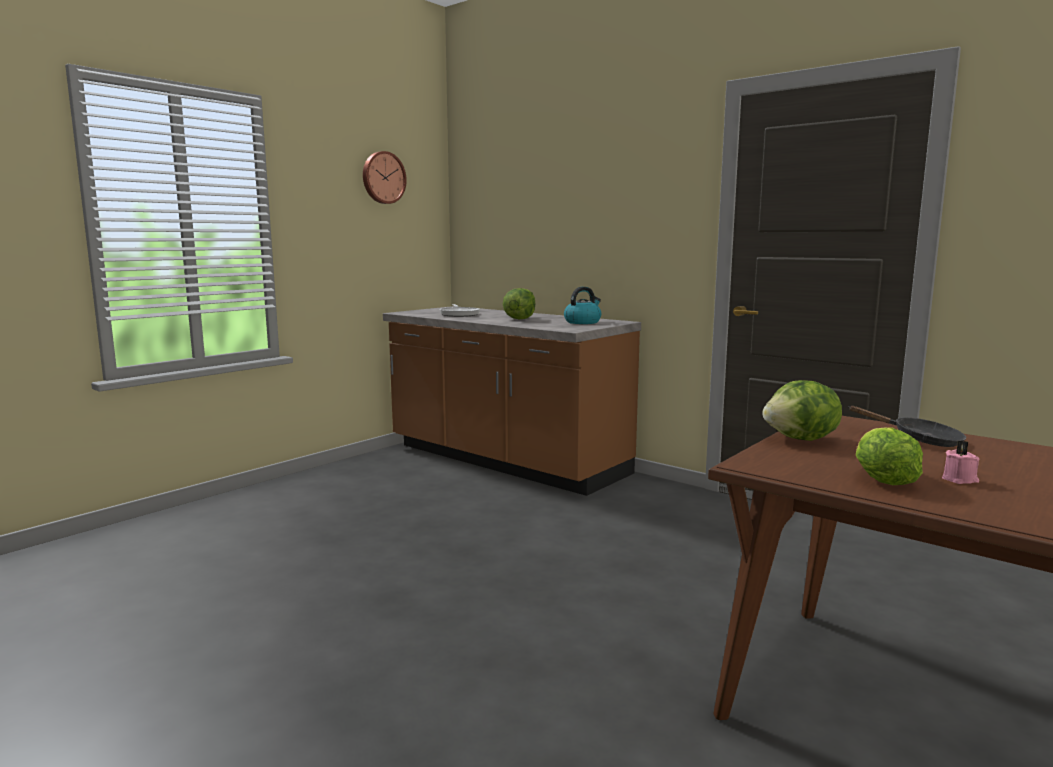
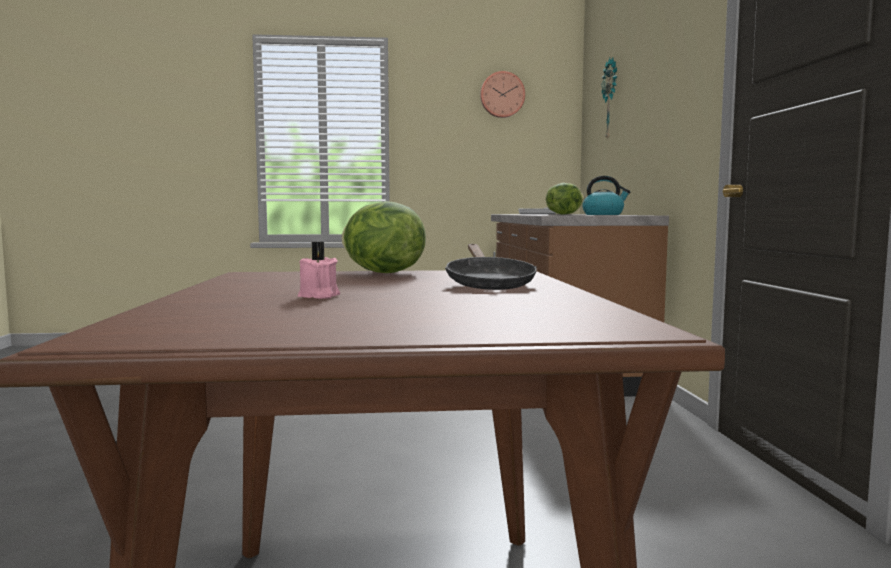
camera: 45 degrees right, 5 degrees down
lettuce [856,427,923,485] -> none
none -> wall clock [602,57,617,141]

